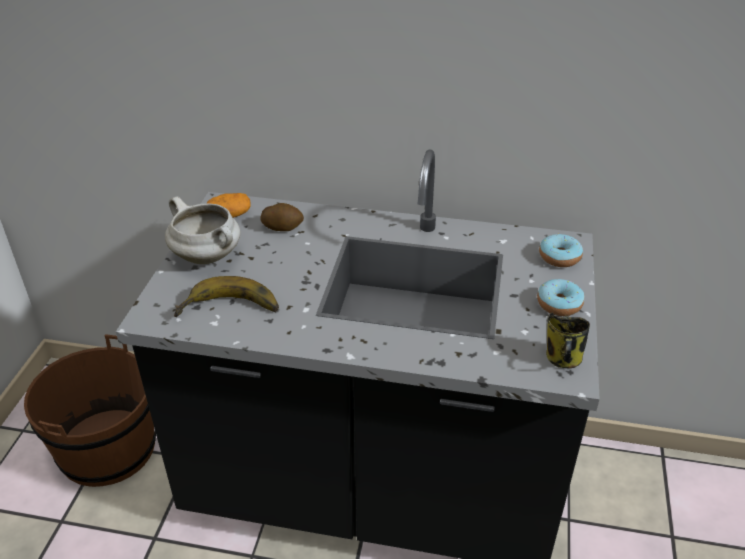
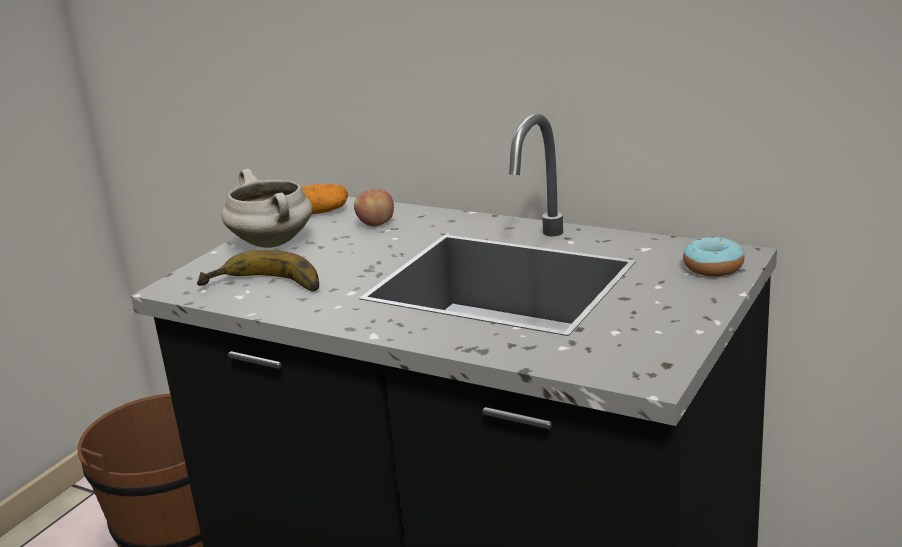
camera: 20 degrees right, 15 degrees down
potato [260,203,304,231] -> apple [354,189,394,227]
donut [537,279,585,316] -> none
mug [546,313,590,368] -> none

